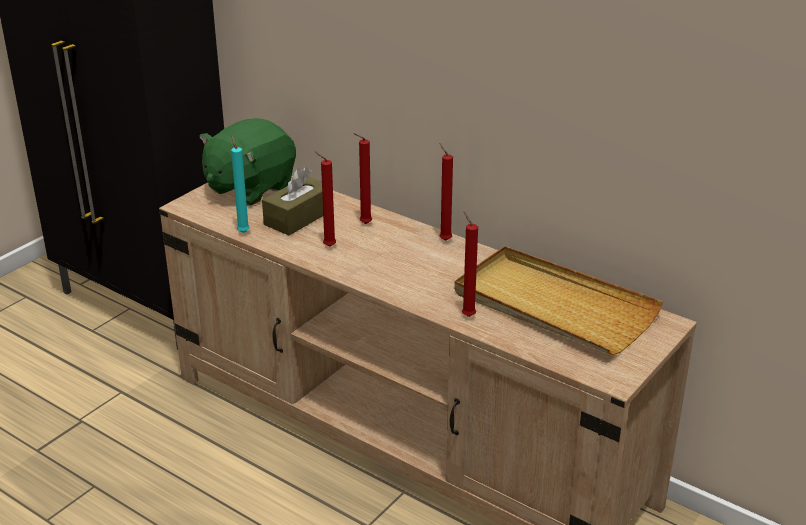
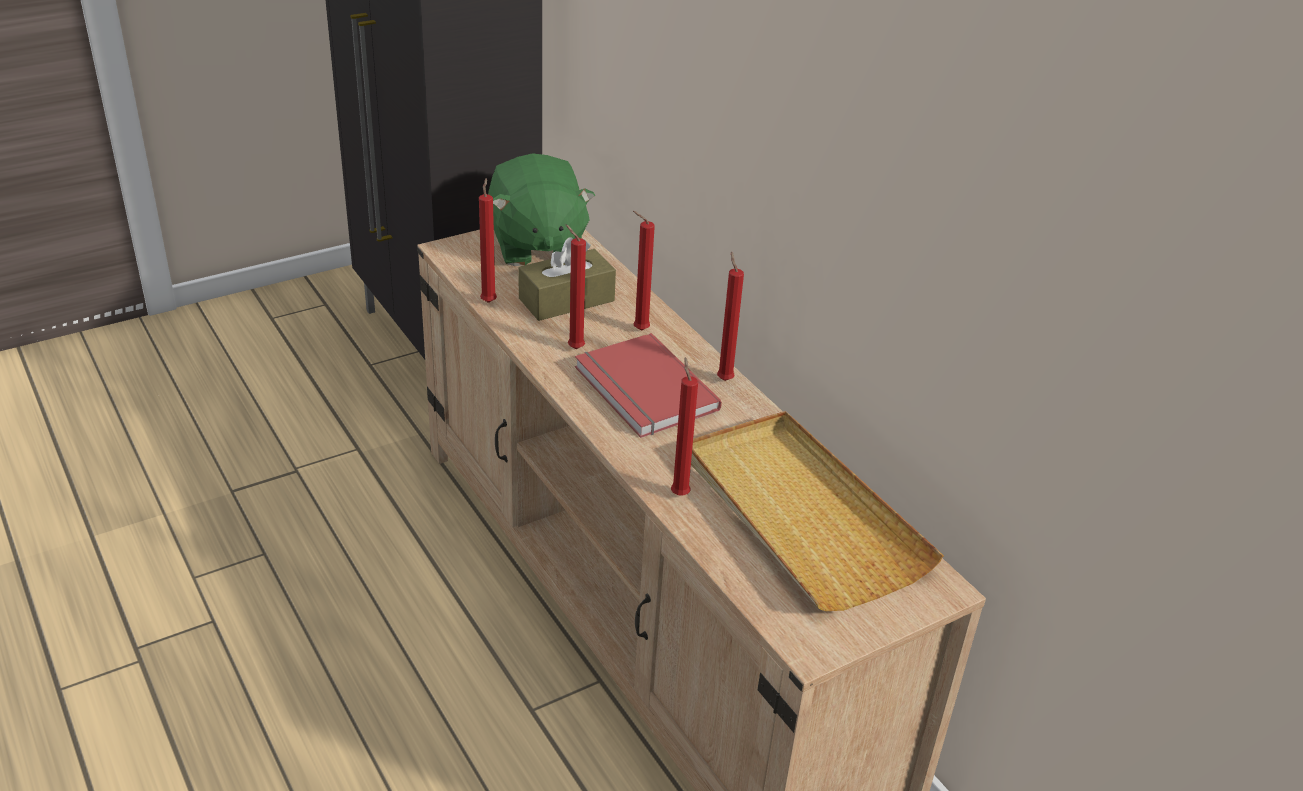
camera: 20 degrees right, 5 degrees up
green plush toy [199,118,296,206] -> green plush toy turned 75 degrees counterclockwise [488,153,595,266]
turquoise candle [231,135,250,233] -> red candle [479,178,497,303]
none -> red book [575,333,722,438]

